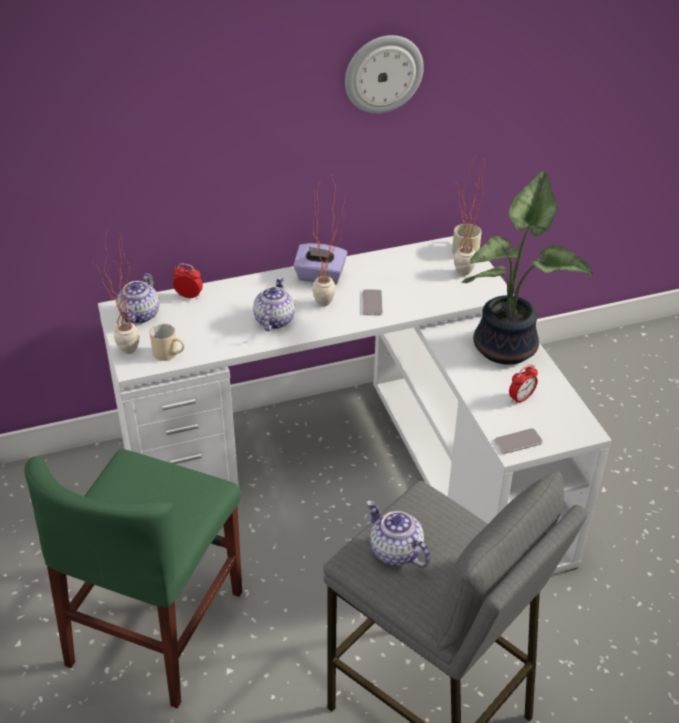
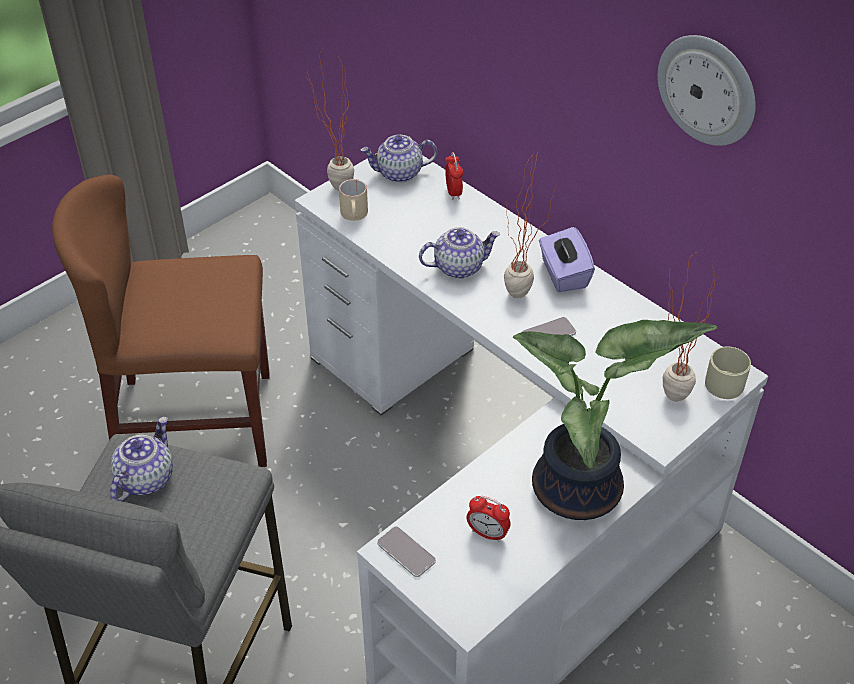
camera: 65 degrees right, 5 degrees up
green chair [24,449,242,708] -> brown chair [52,175,270,467]

